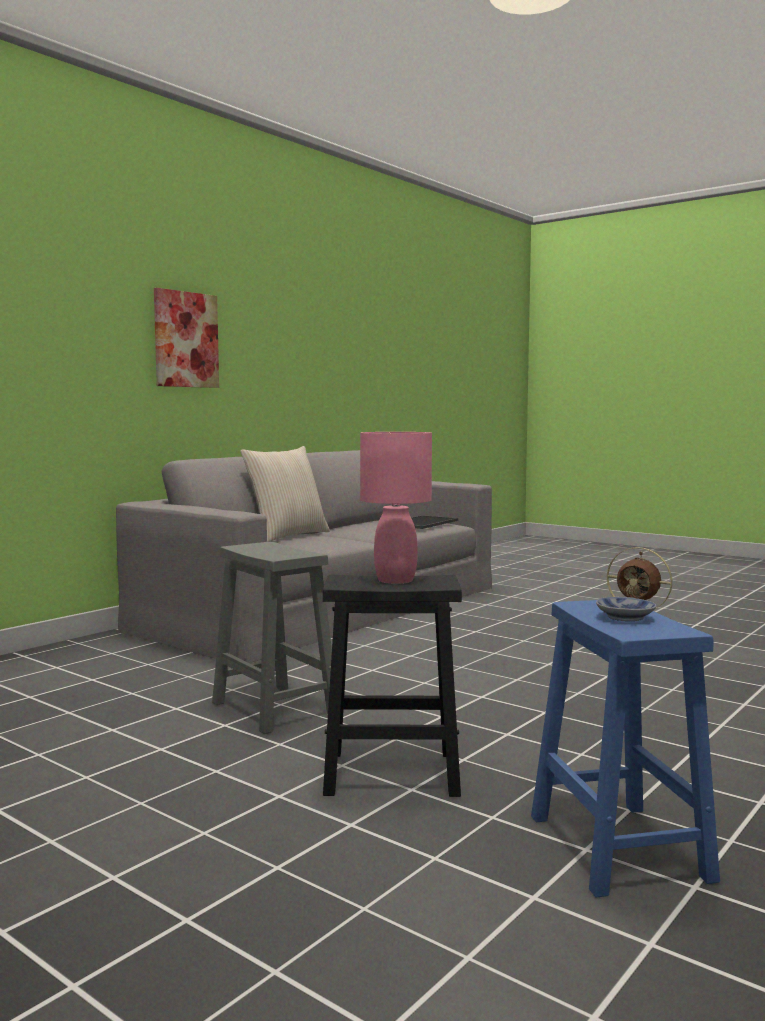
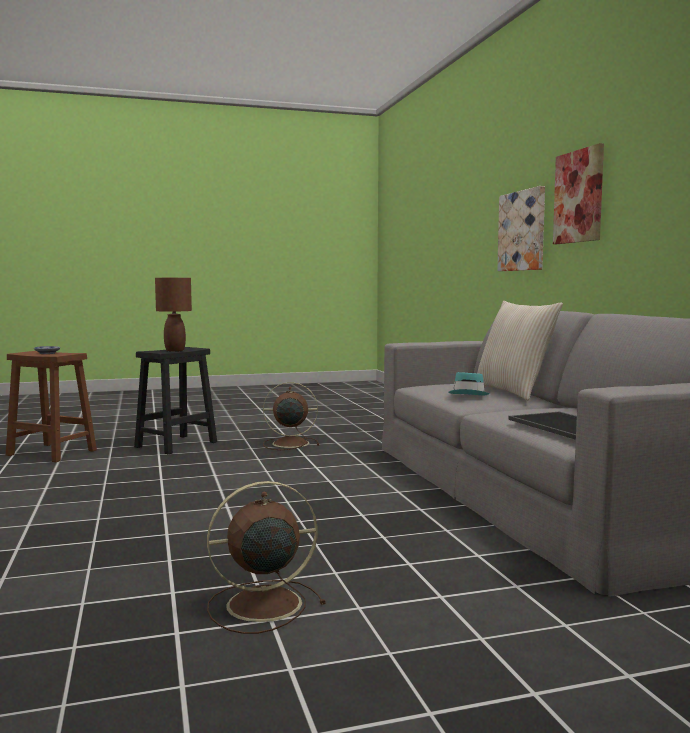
camera: 125 degrees right, 0 degrees up
grey stool [212,542,332,734] -> brown fan [263,382,319,450]
pink table lamp [360,432,432,584] -> brown table lamp [155,278,192,351]
blue stool [531,600,720,898] -> brown stool [6,351,97,462]
none -> turquoise hat [448,372,489,395]
none -> picture [497,186,545,271]

